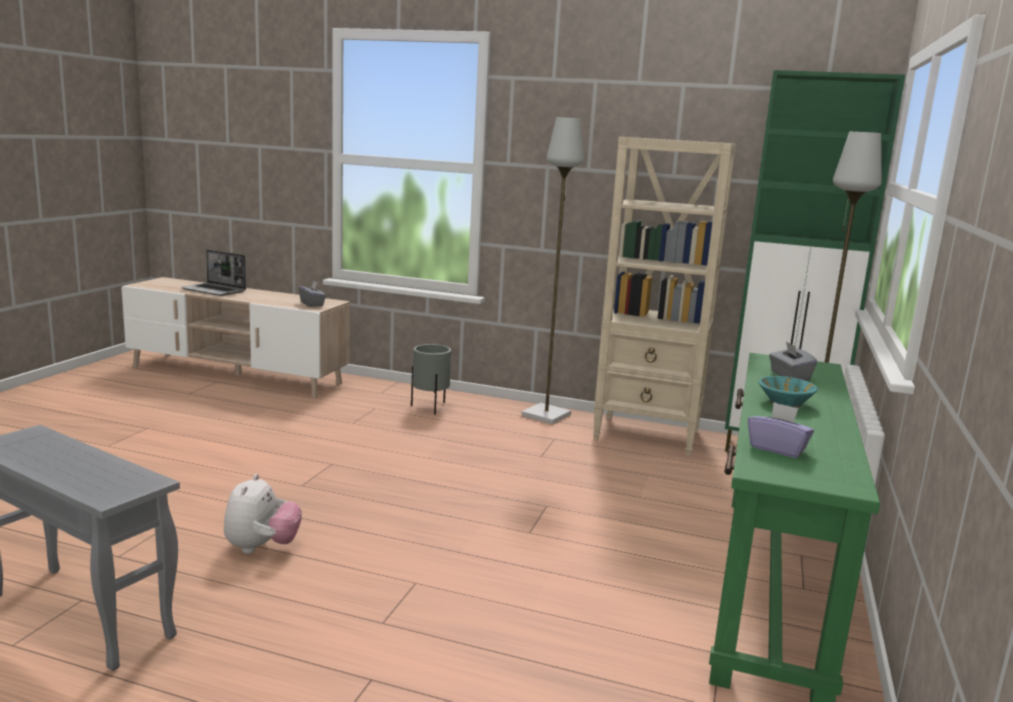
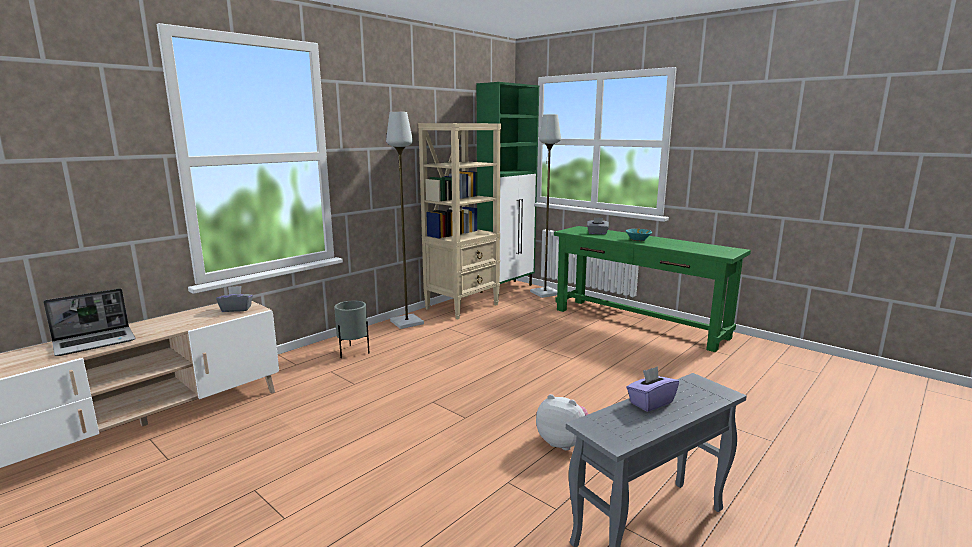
camera: 65 degrees left, 0 degrees up
purple tissue box [748,402,814,458] -> purple tissue box moved to [626,366,679,412]

